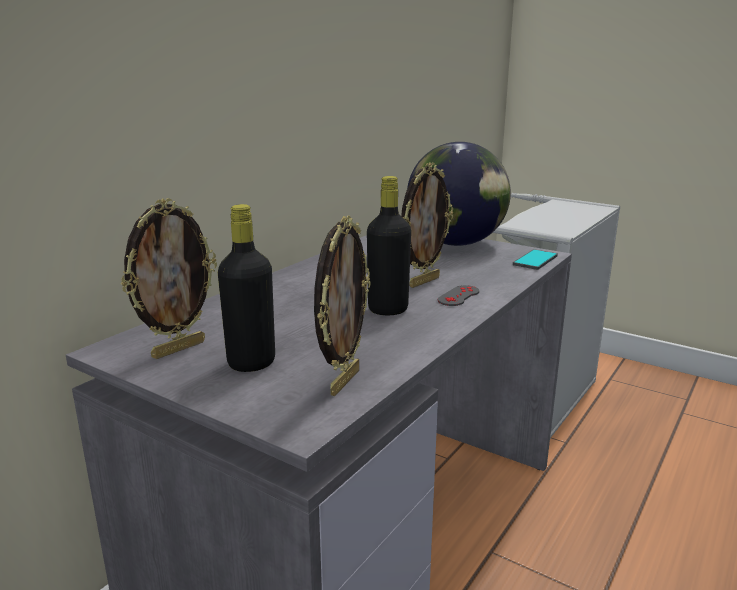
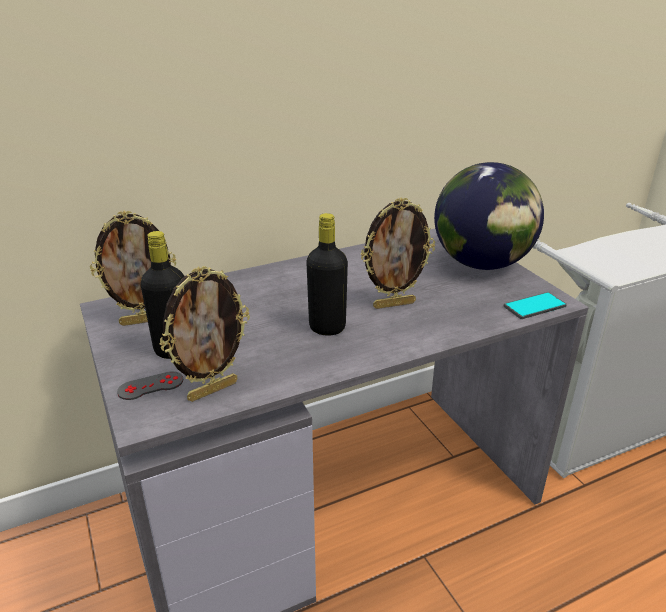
camera: 30 degrees right, 10 degrees up
grey game controller [438,285,479,306] -> grey game controller moved to [117,371,183,400]

